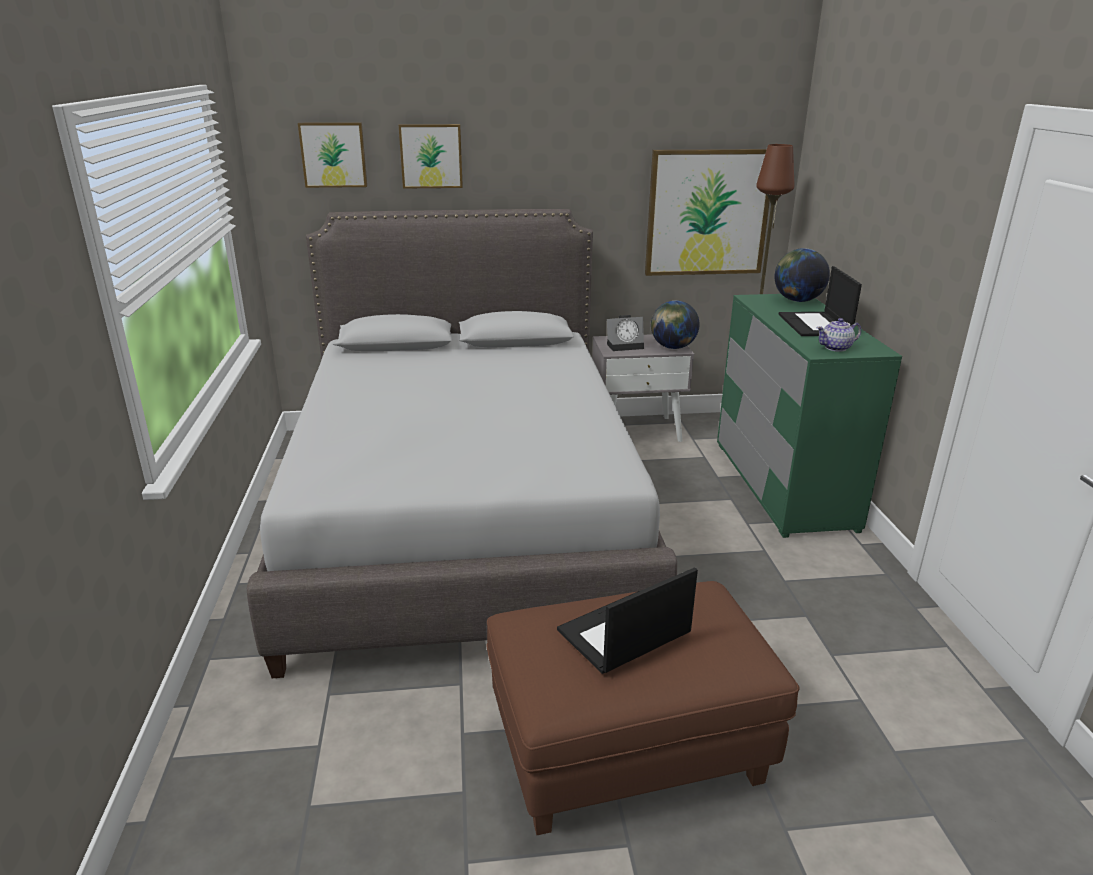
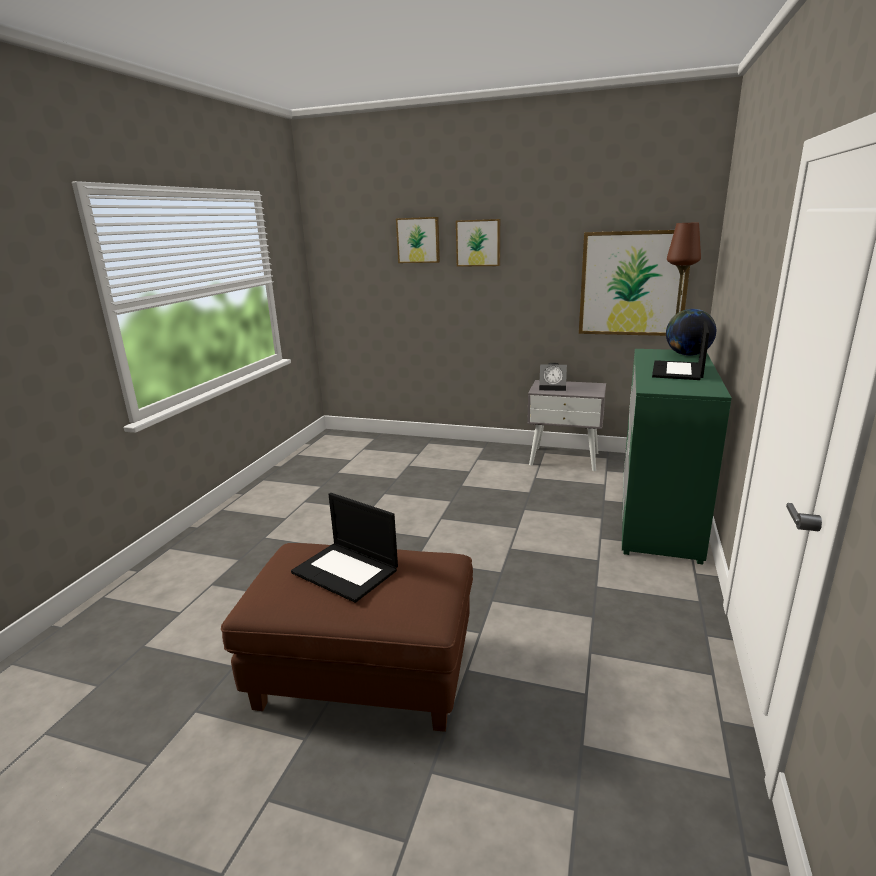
camera: 25 degrees right, 5 degrees down
grey bed [247,209,677,678] -> none
picture [298,123,367,188] -> picture moved to [456,219,500,267]
laptop [557,568,698,674] -> laptop turned 135 degrees counterclockwise [291,493,398,603]
globe [651,301,700,349] -> none
teapot [817,318,861,352] -> none

